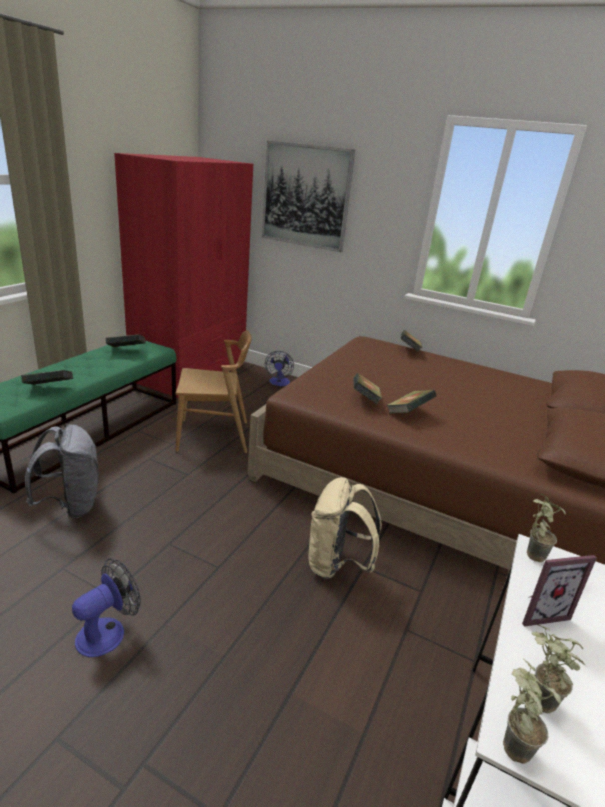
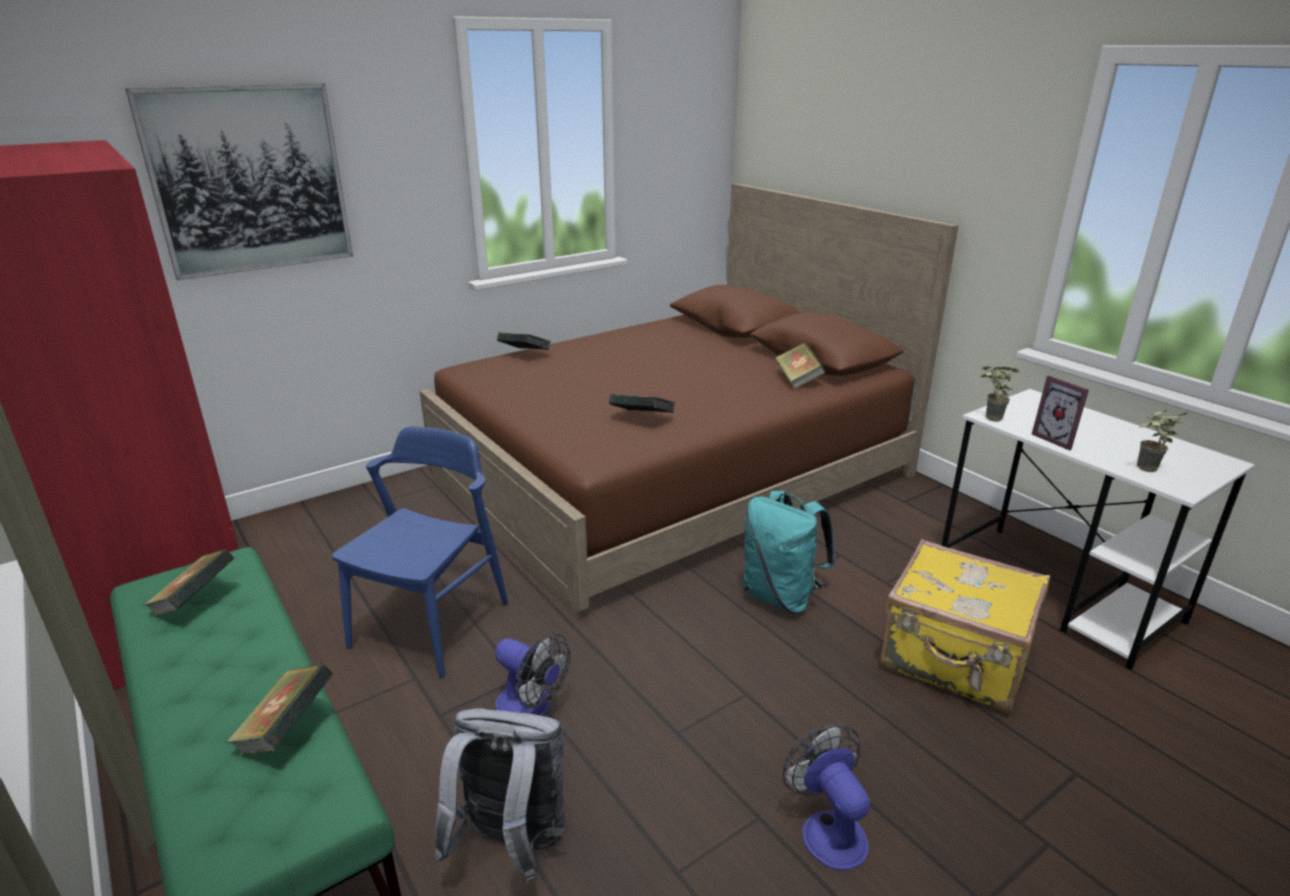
camera: 60 degrees left, 0 degrees up
brown chair [176,330,252,453] -> blue chair [332,426,508,678]
fan [265,351,294,386] -> fan moved to [495,634,570,716]
beige backpack [309,477,382,579] -> turquoise backpack [743,491,835,614]
book [386,390,437,414] -> book moved to [775,342,826,389]
potted plant [503,658,561,764] -> none
picture frame [522,555,597,627] -> picture frame turned 135 degrees clockwise [1032,375,1089,451]
none -> yellow suitcase [880,539,1050,713]

